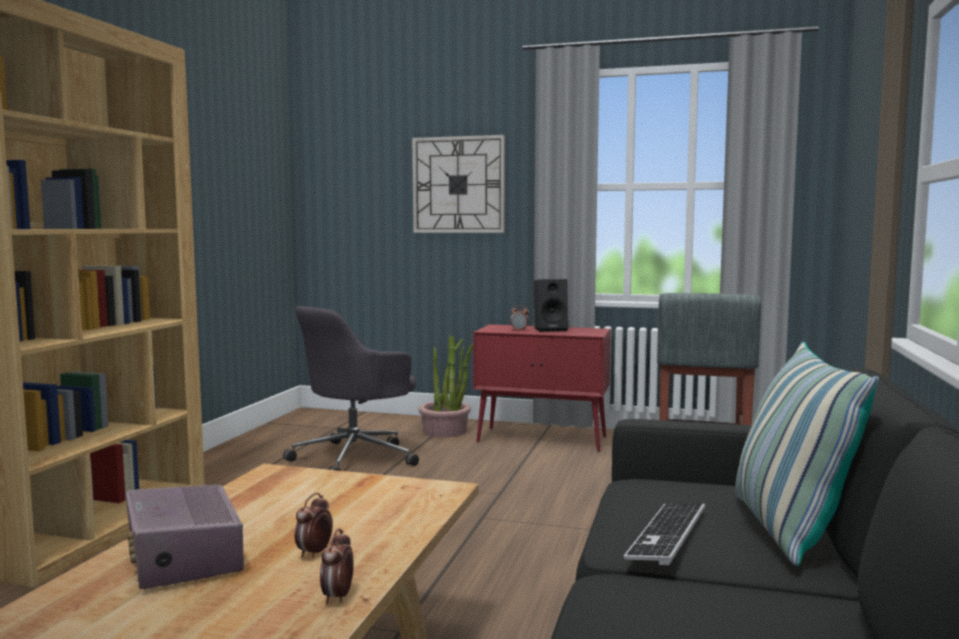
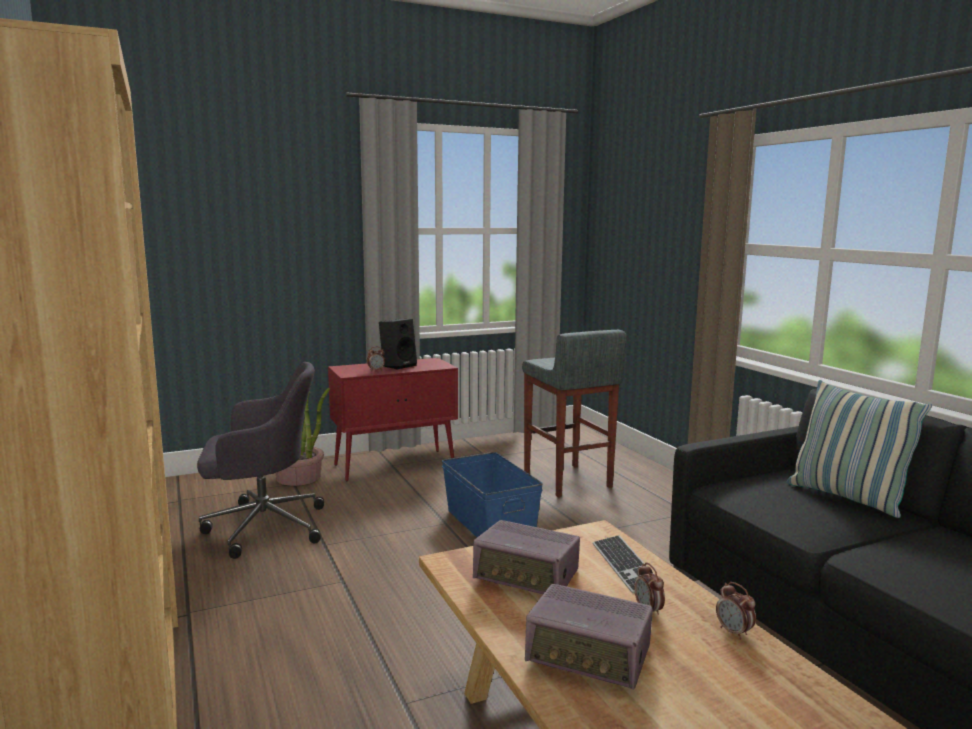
camera: 40 degrees left, 5 degrees up
grey office chair [283,306,419,471] -> grey office chair turned 105 degrees counterclockwise [197,362,324,559]
wall clock [412,135,505,233] -> none
keyboard [624,503,706,565] -> keyboard moved to [593,535,654,594]
none -> blue storage box [442,452,543,537]
none -> radio [473,520,580,594]

